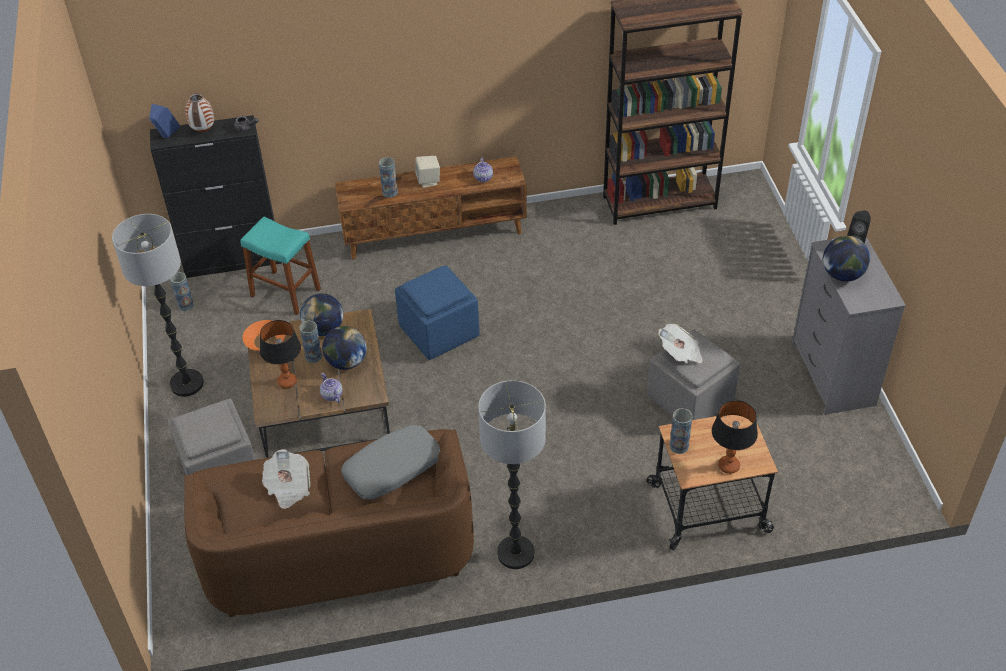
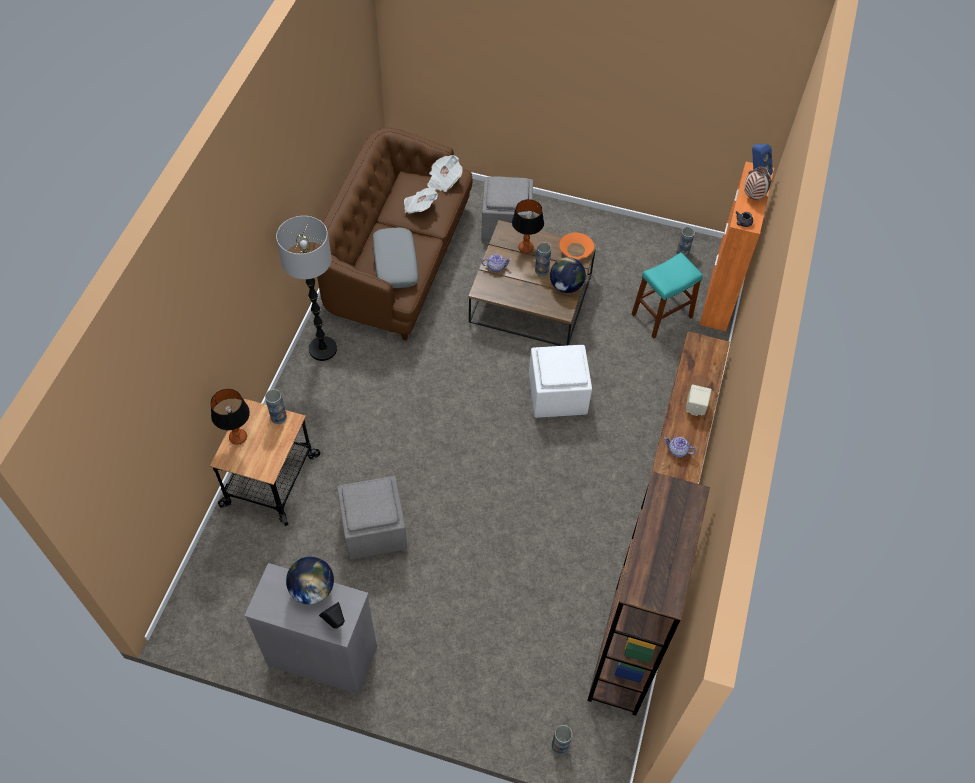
camera: 115 degrees right, 10 degrees up
floor lamp [112,214,204,397] -> none
black cabinet [150,115,282,278] -> orange cabinet [700,162,774,331]
globe [322,326,366,370] -> none
vase [379,157,398,198] -> vase moved to [552,725,572,755]
blue ottoman [395,265,480,360] -> white ottoman [529,345,592,418]
newspaper [659,324,703,363] -> newspaper moved to [427,155,463,192]

